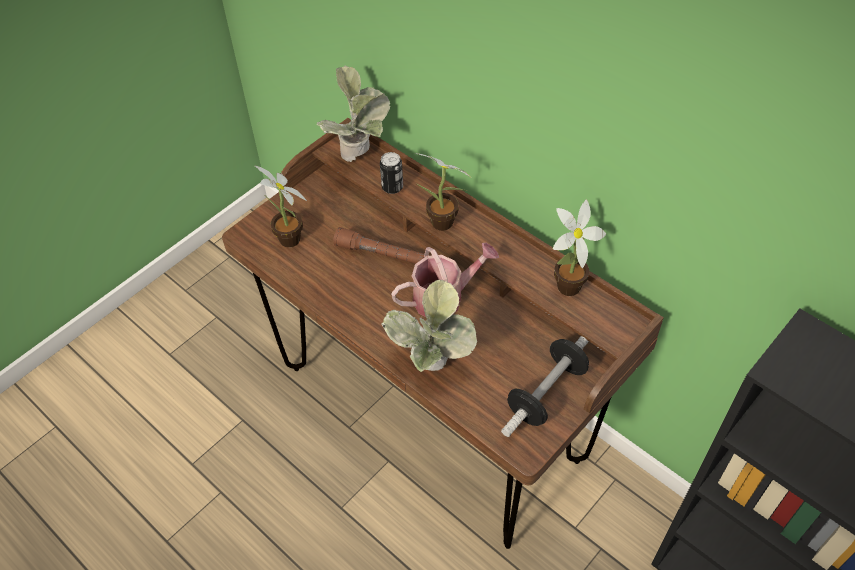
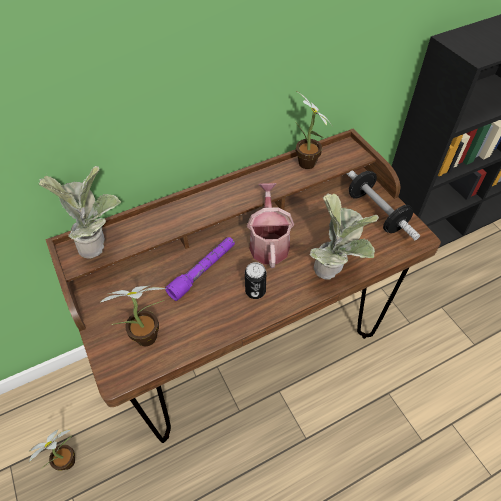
camera: 70 degrees left, 0 degrees up
brown flashlight [333,227,424,264] -> purple flashlight [165,237,235,301]
can [380,152,403,194] -> can moved to [245,262,266,299]
potted plant [415,153,471,231] -> potted plant moved to [28,429,75,471]

